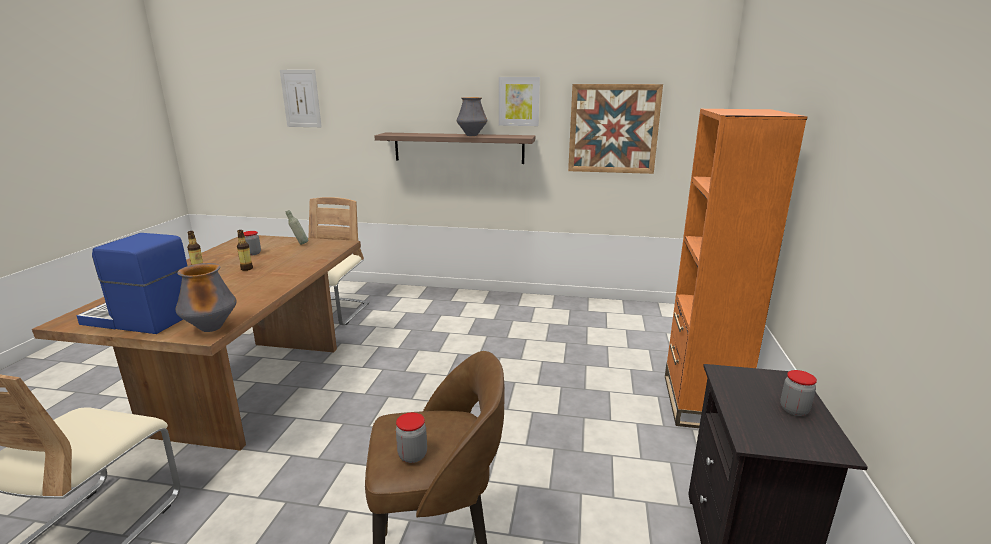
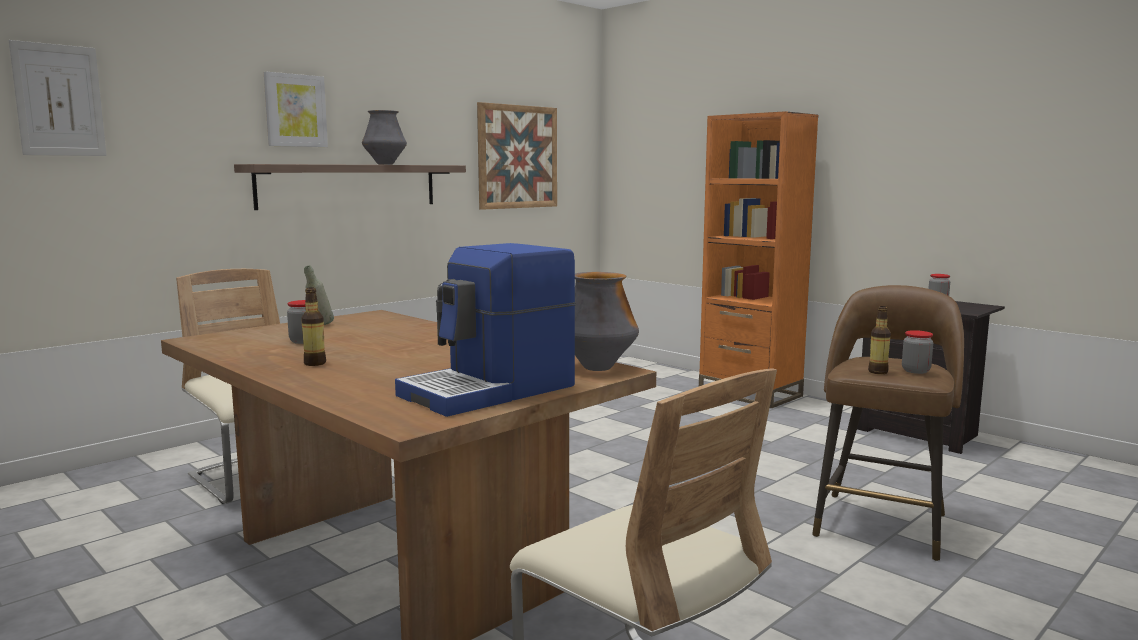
camera: 55 degrees left, 10 degrees down
bottle [237,230,253,271] -> bottle moved to [868,306,891,374]
picture [499,77,540,126] -> picture moved to [264,72,328,147]

